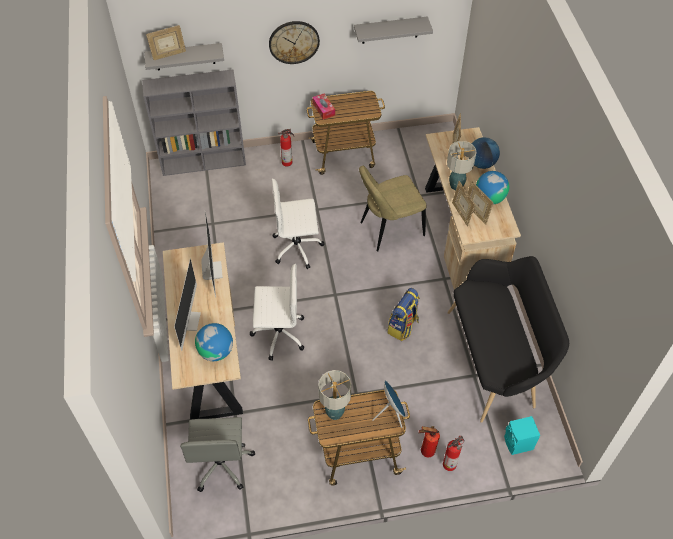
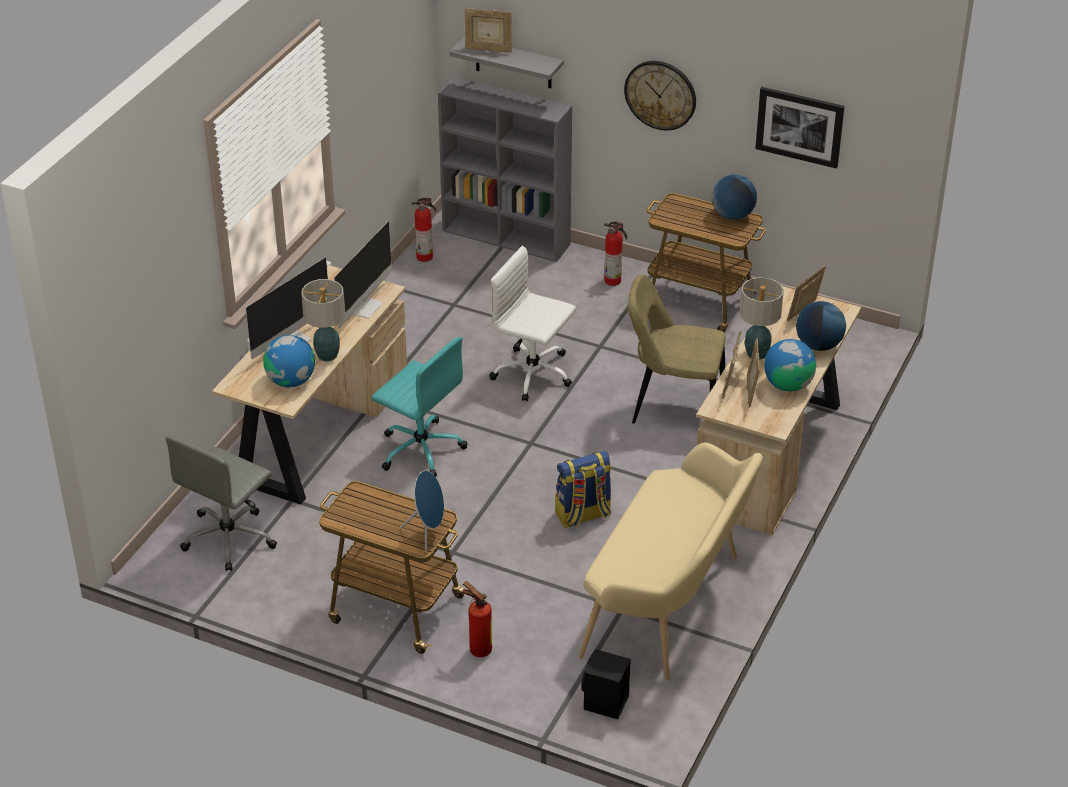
camera: 35 degrees right, 15 degrees down
white office chair [250,264,304,361] -> turquoise office chair [371,337,467,477]
tissue box [312,93,335,120] -> none
table lamp [318,370,351,420] -> table lamp moved to [301,279,345,361]
grey shelf [354,16,433,44] -> picture [755,87,845,168]
fire extinguisher [443,436,465,471] -> fire extinguisher moved to [412,198,436,262]
black bench [447,256,569,423] -> beige bench [579,443,763,680]
turquoise speaker [504,416,540,455] -> black speaker [581,649,631,719]
none -> globe [712,174,757,220]

